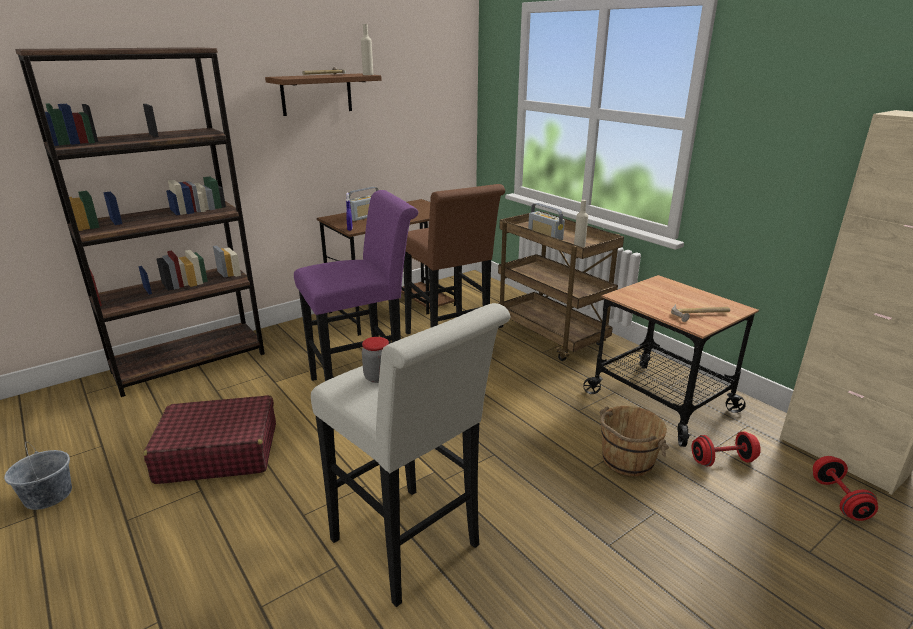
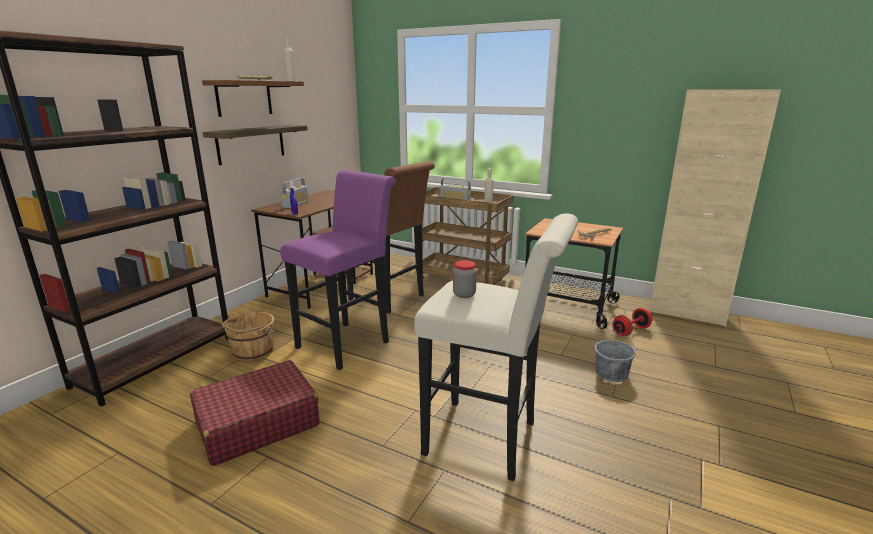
camera: 25 degrees left, 5 degrees down
grey bucket [4,442,72,510] -> grey bucket moved to [595,331,636,382]
brown bucket [599,406,669,476] -> brown bucket moved to [222,312,274,362]
red dumbbell [813,456,878,521] -> none
none -> shelf [203,125,308,165]

